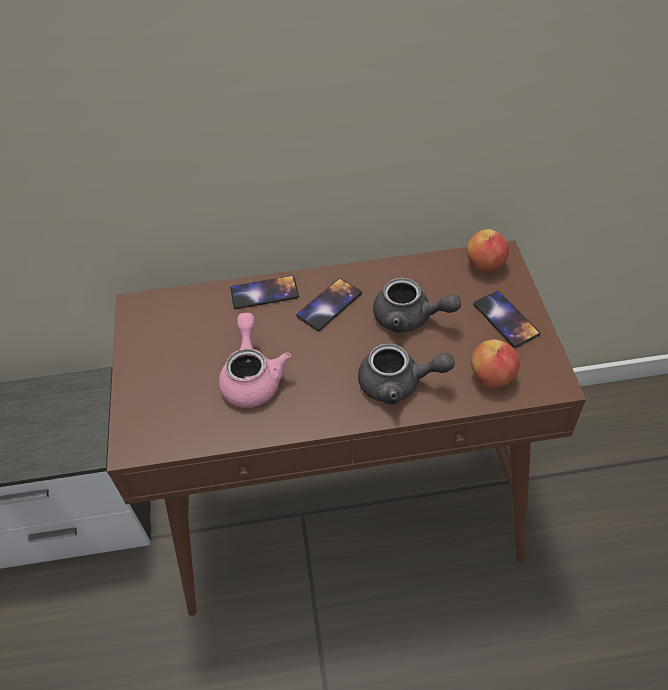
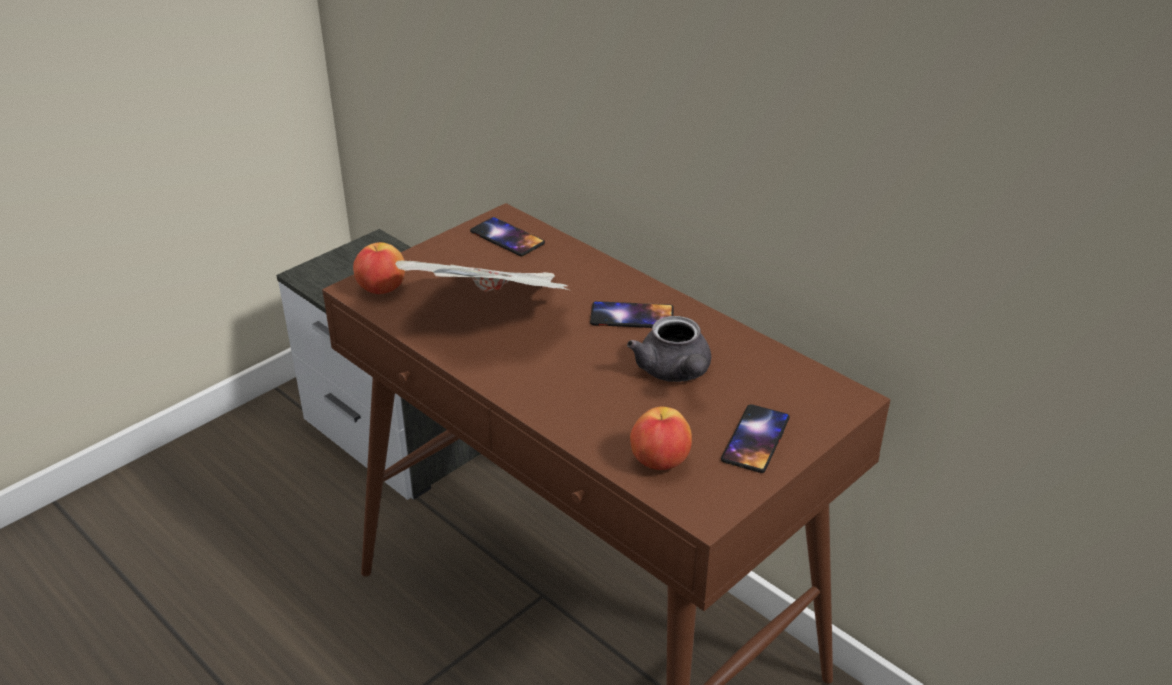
camera: 50 degrees right, 15 degrees down
pink teapot [219,313,291,408] -> newspaper [395,261,569,292]
phone [231,276,299,309] -> phone moved to [470,217,545,256]
grey teapot [358,343,455,404] -> none
apple [467,229,509,272] -> apple moved to [353,242,405,294]

